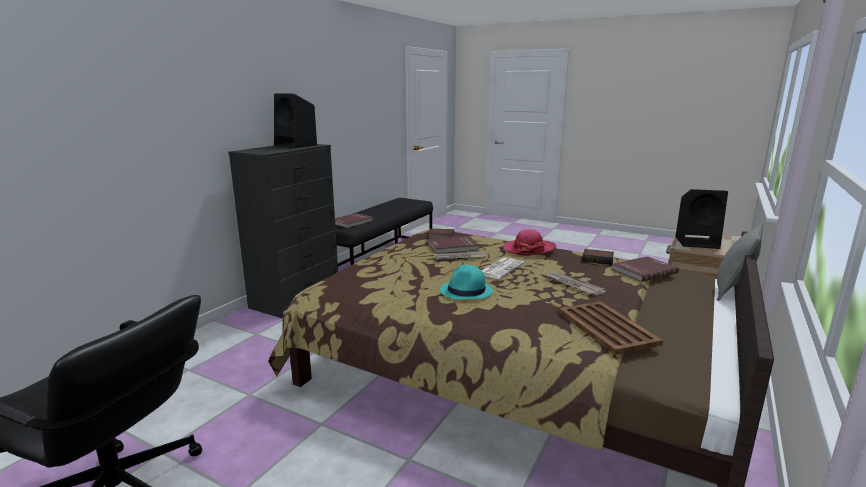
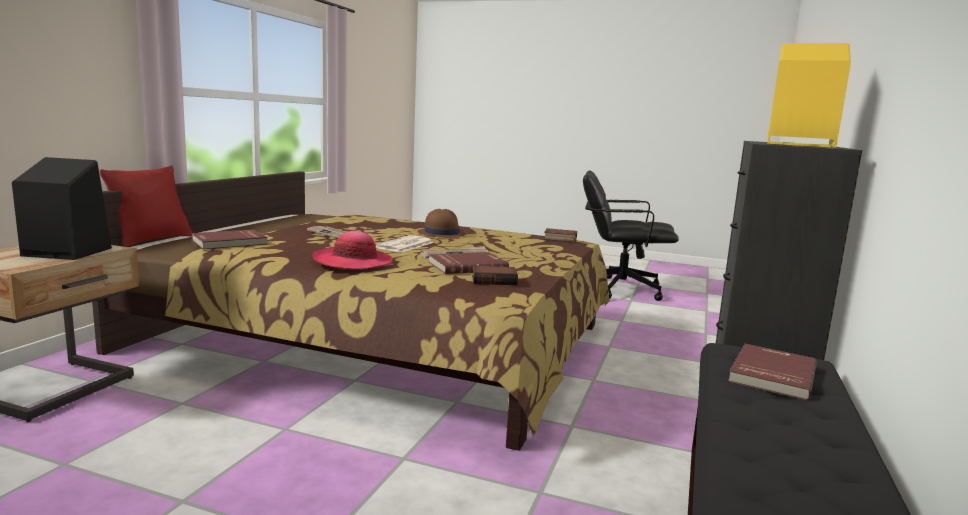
camera: 170 degrees right, 5 degrees down
black speaker [274,93,317,148] -> yellow speaker [767,43,851,148]
turquoise hat [440,265,493,299] -> brown hat [417,209,467,239]
brown tray [558,301,663,355] -> none
book [582,249,614,265] -> book moved to [544,228,577,243]
grey pillow [717,222,764,301] -> red pillow [100,165,193,247]

